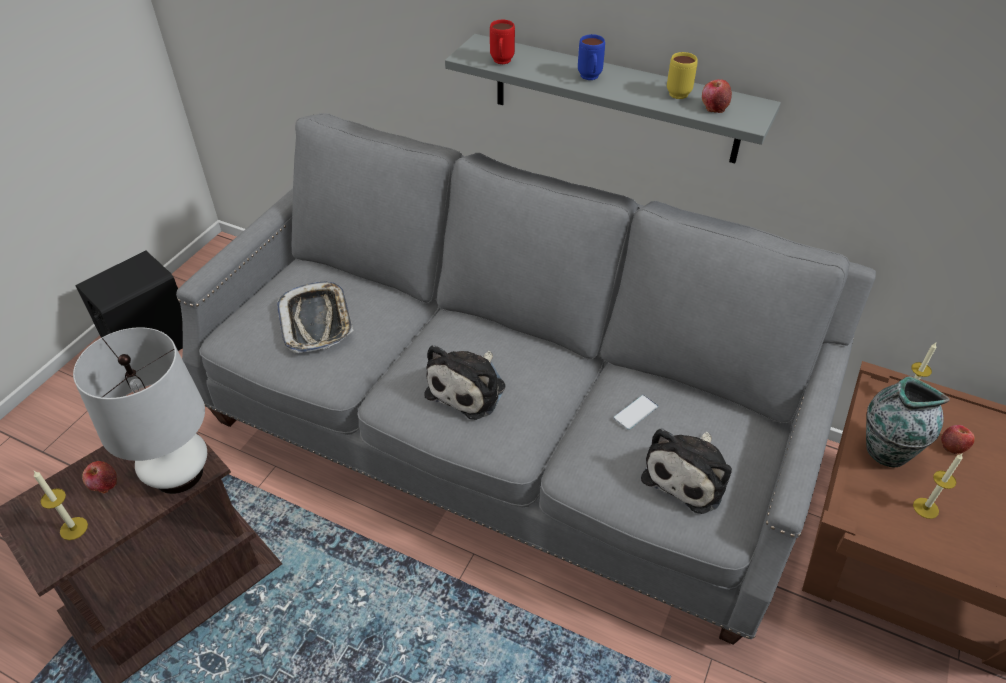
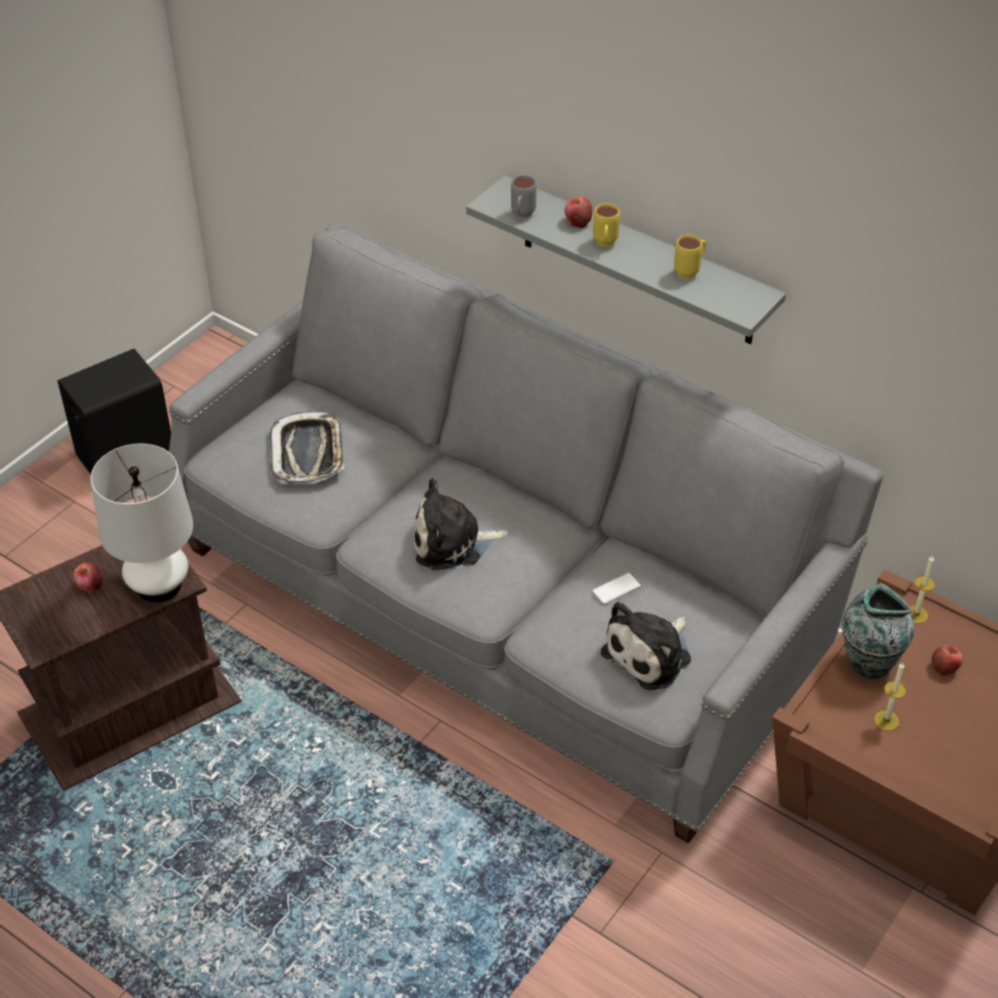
camera: 10 degrees right, 0 degrees up
candle [34,471,88,540] -> none
plush toy [424,345,505,420] -> plush toy turned 45 degrees clockwise [414,478,508,570]
red mug [490,20,515,64] -> grey mug [511,175,536,218]
blue mug [578,34,605,80] -> yellow mug [593,203,620,247]
apple [702,79,732,113] -> apple moved to [564,197,592,228]

